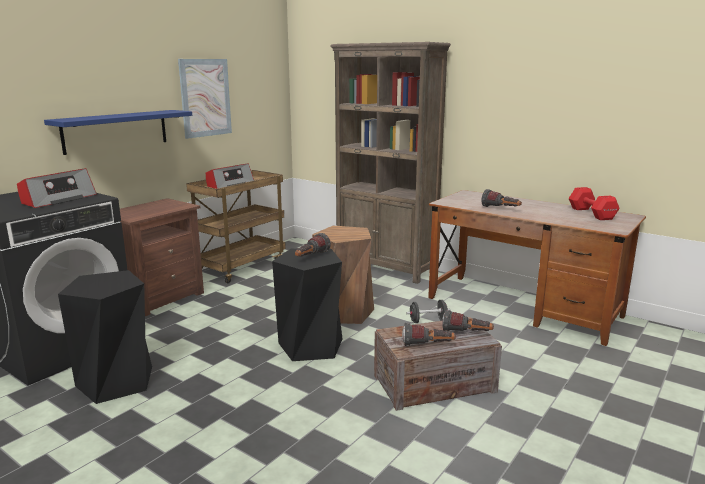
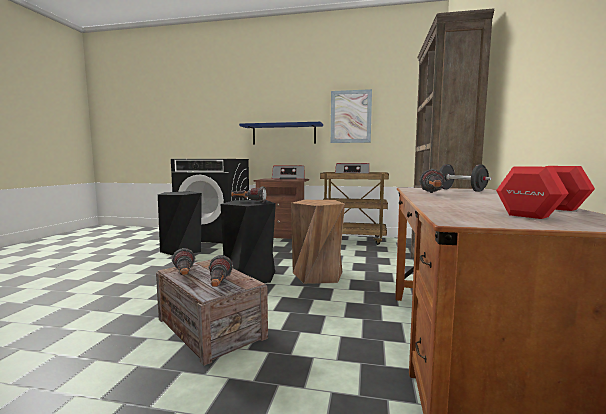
camera: 65 degrees right, 10 degrees down
radio [17,168,97,208] -> radio moved to [272,166,305,179]
black dumbbell [406,300,450,323] -> black dumbbell moved to [439,164,491,192]

